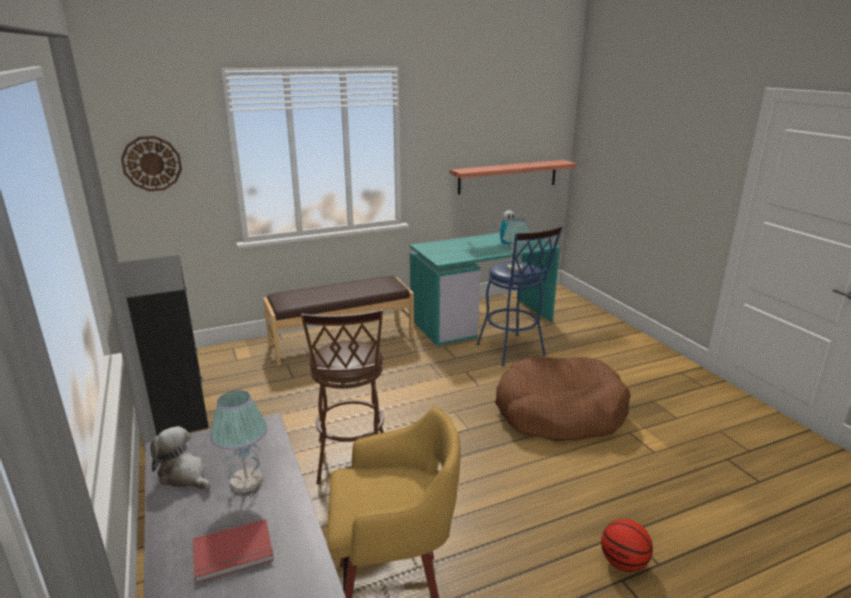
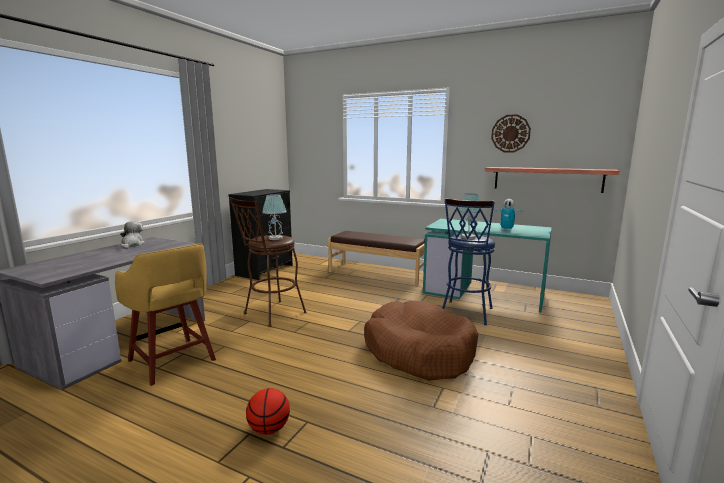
camera: 50 degrees right, 10 degrees down
wall clock [121,136,182,191] -> wall clock moved to [491,114,531,152]
red book [193,519,274,583] -> none
table lamp [210,390,268,493] -> table lamp moved to [262,194,287,240]

